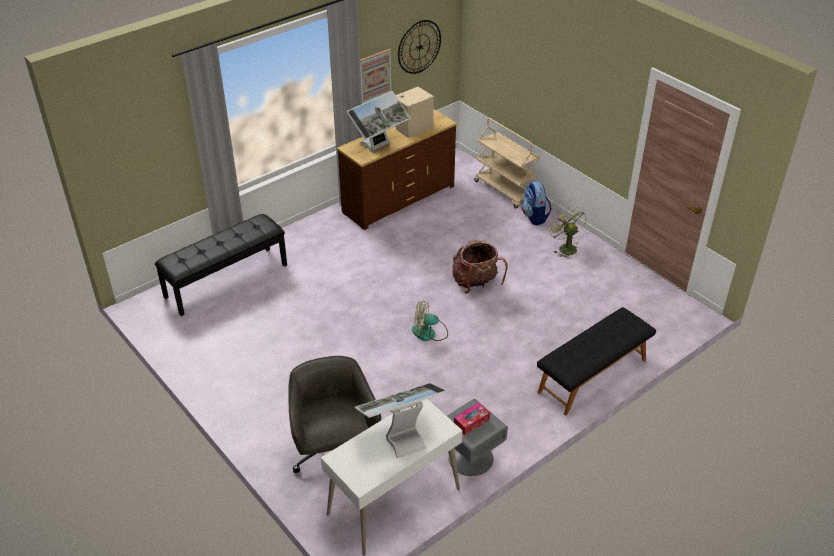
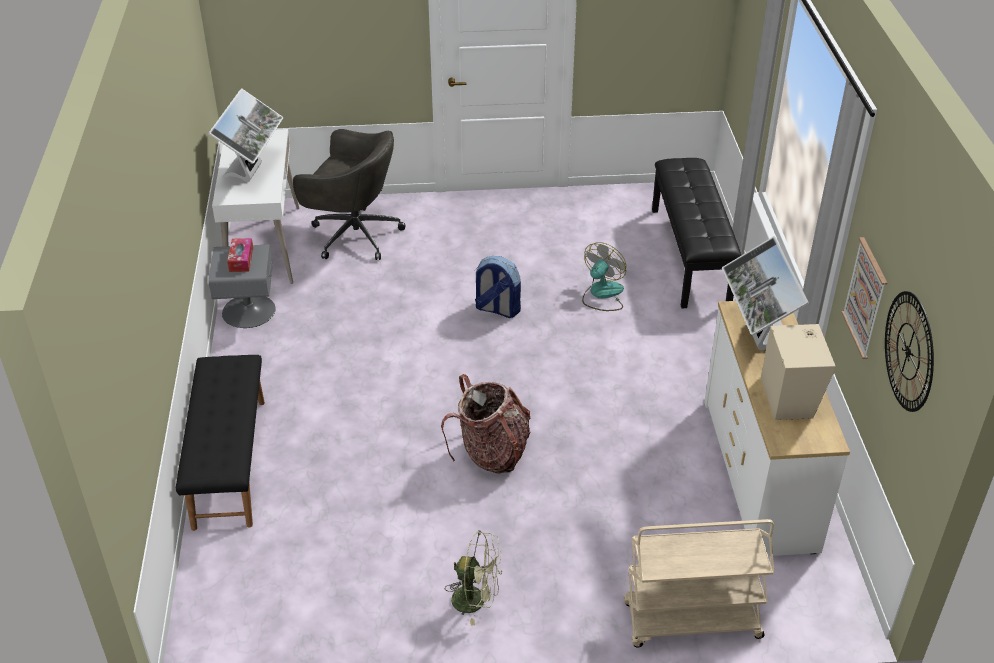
camera: 125 degrees right, 0 degrees up
brown dresser [337,109,457,230] -> white dresser [704,301,850,556]
fan [412,300,448,341] -> fan moved to [582,242,626,311]
backpack [522,180,552,226] -> backpack moved to [475,256,521,318]

